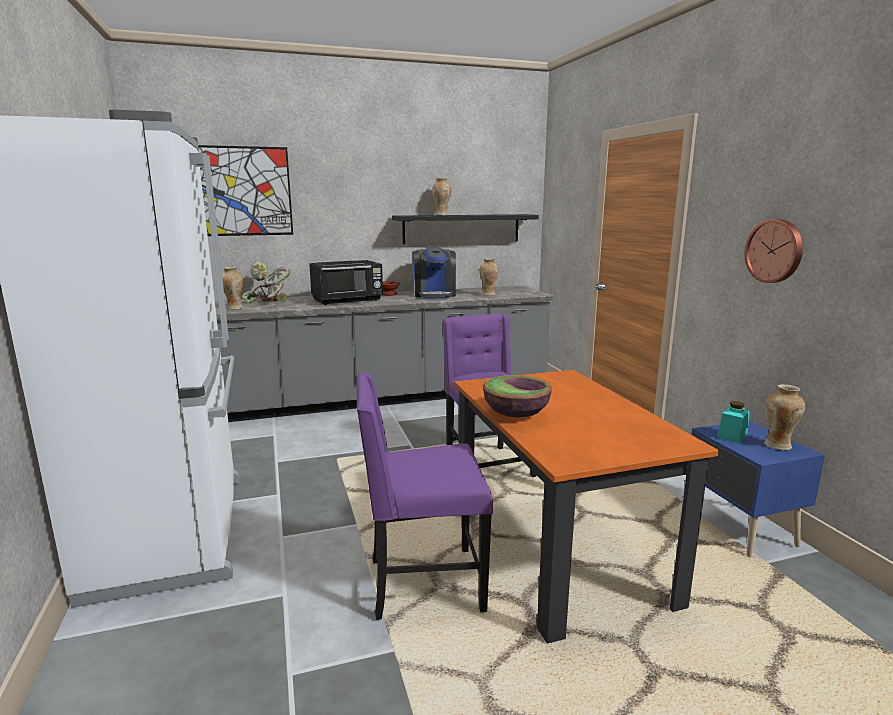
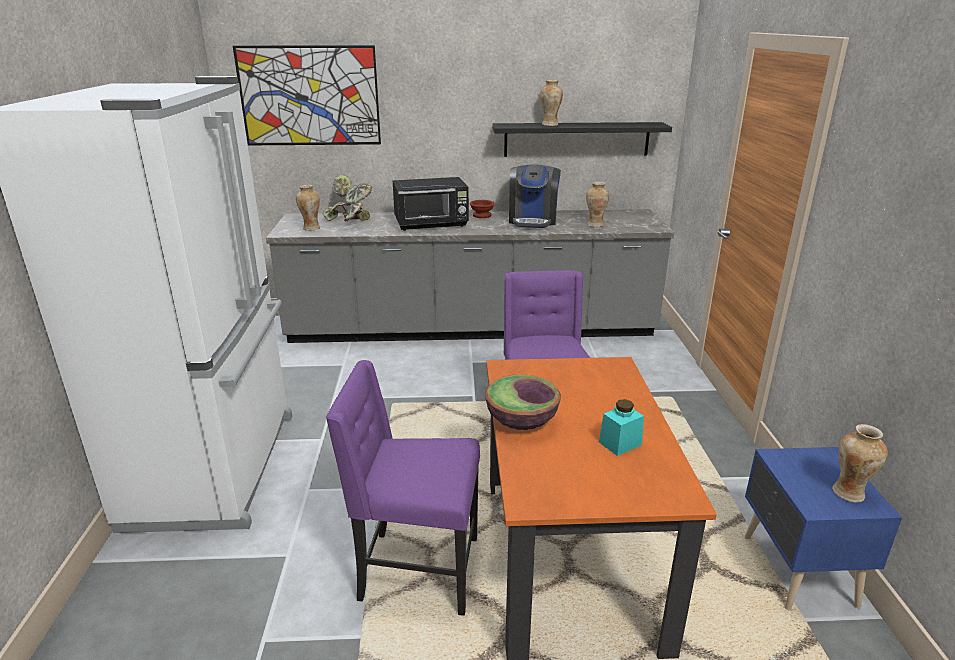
camera: 15 degrees right, 10 degrees up
turquoise jar [718,401,750,443] -> turquoise jar moved to [599,399,644,456]
wall clock [745,219,803,283] -> none

